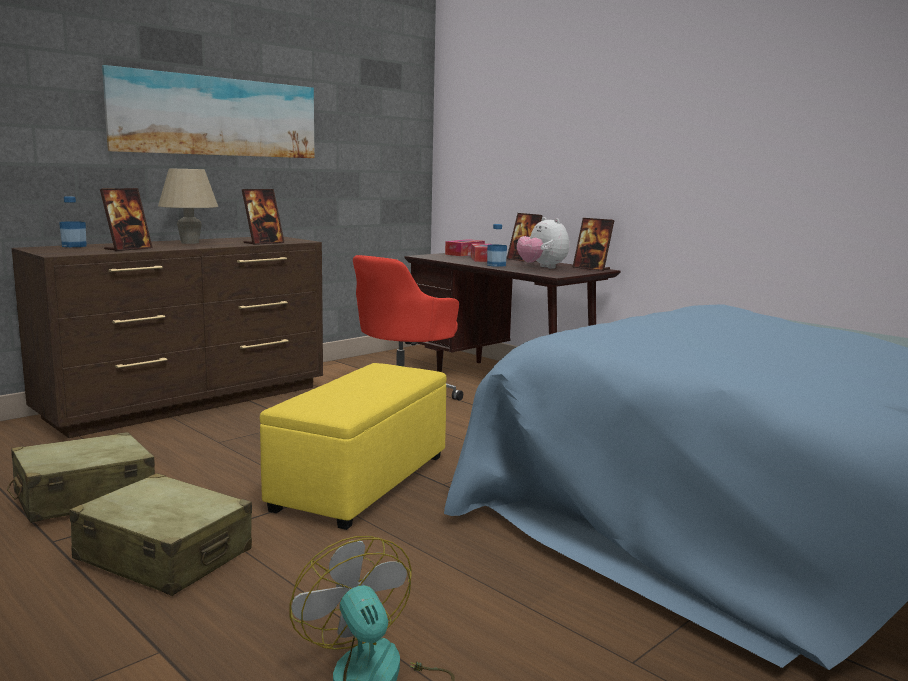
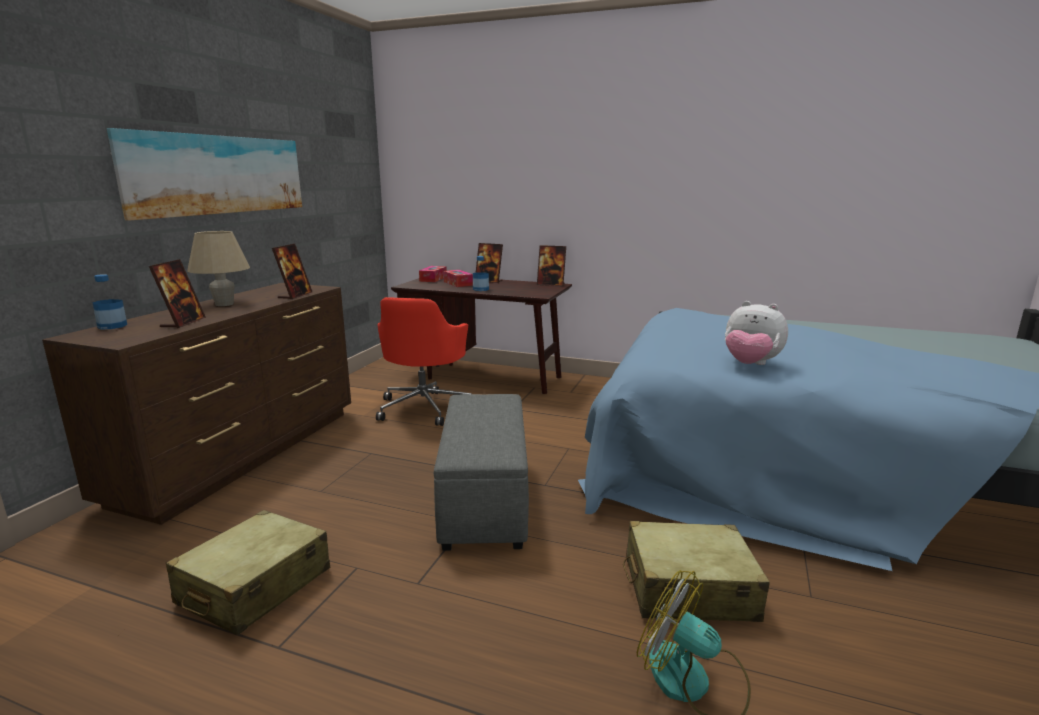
camera: 25 degrees left, 5 degrees up
beige suitcase [69,473,252,596] -> beige suitcase moved to [623,521,770,622]
yellow ottoman [260,363,447,530] -> grey ottoman [434,394,529,551]
plush toy [517,217,569,269] -> plush toy moved to [725,301,788,365]

